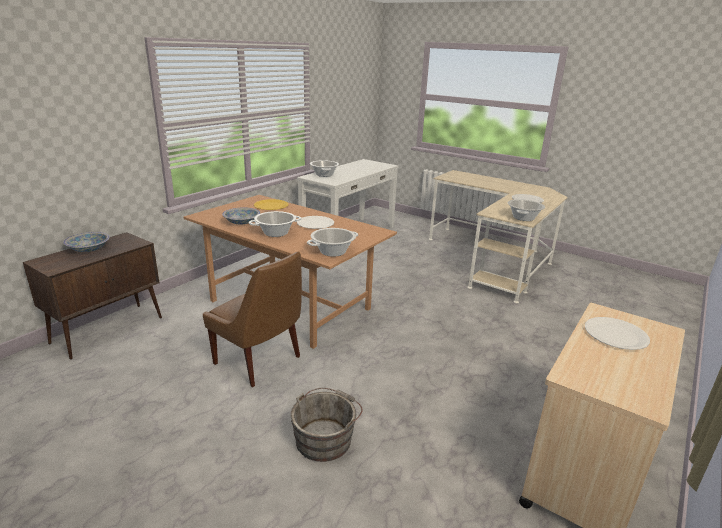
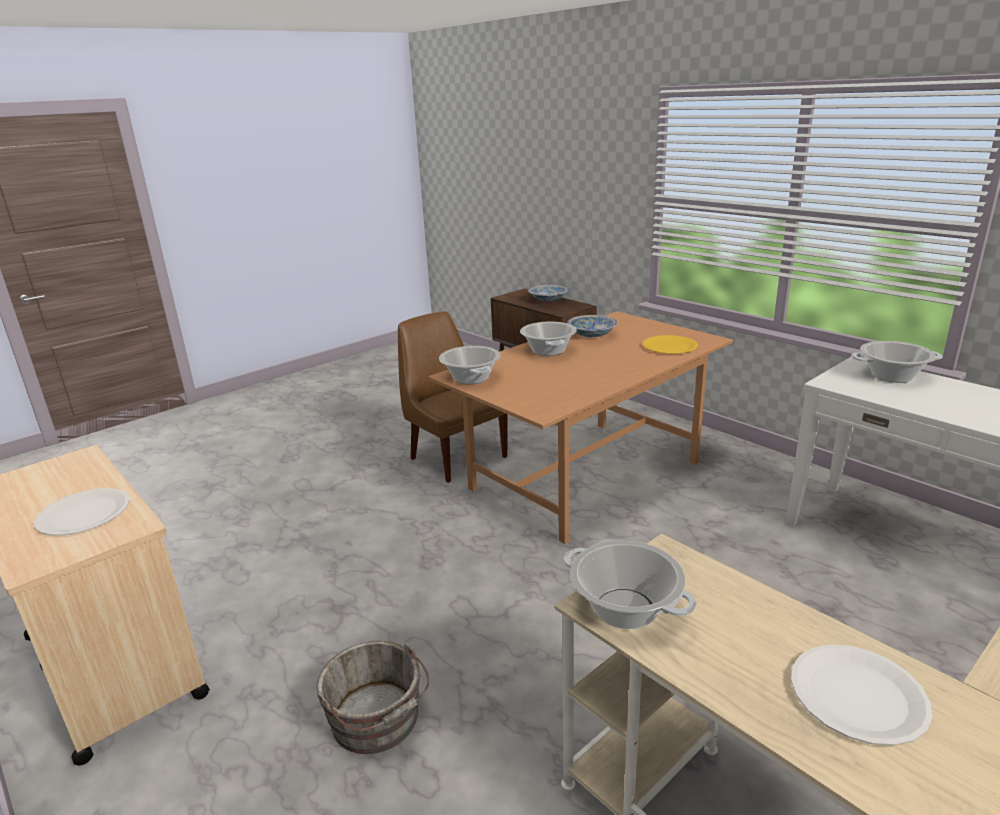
camera: 105 degrees right, 0 degrees up
brown chair [203,251,302,387] -> brown chair turned 90 degrees clockwise [398,311,508,483]
grey bucket [291,388,363,462] -> grey bucket moved to [317,641,429,754]
white plate [297,216,334,229] -> none

